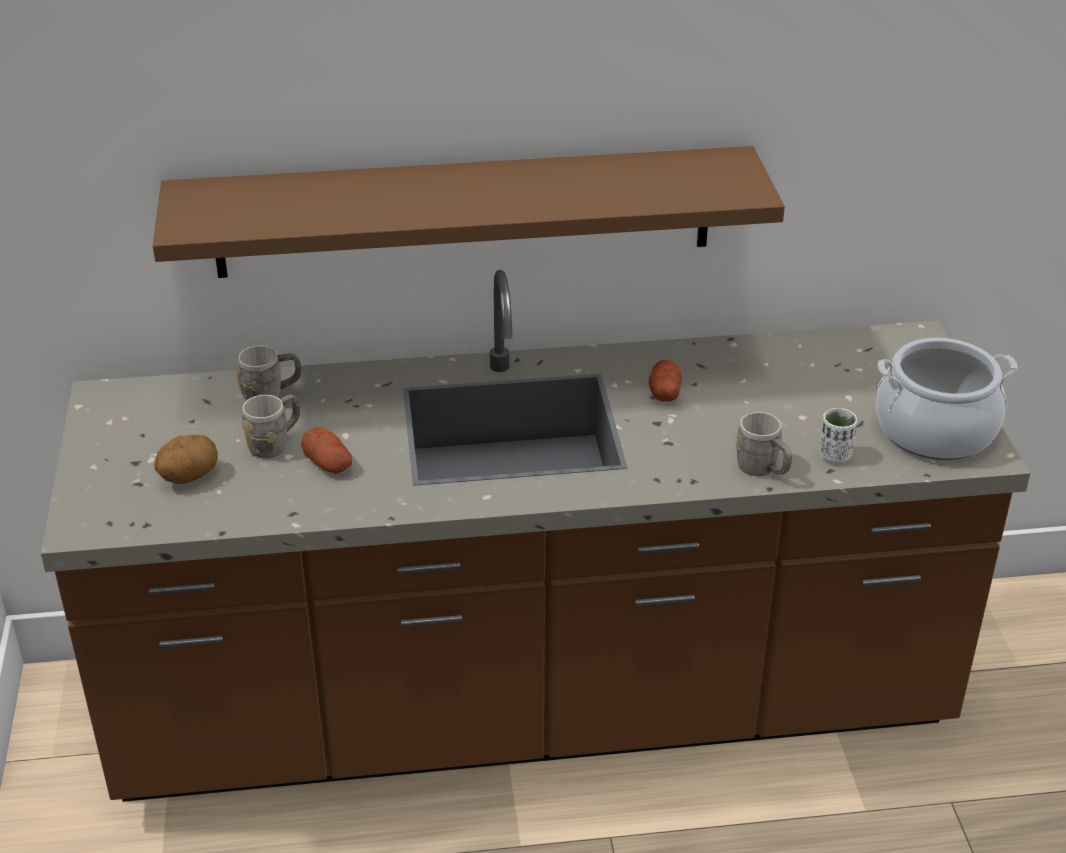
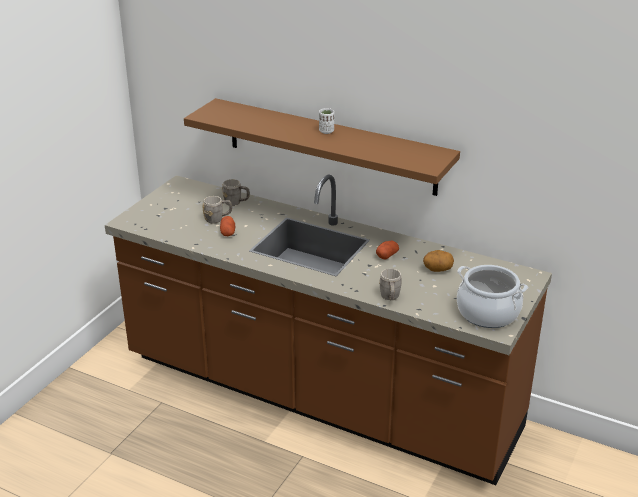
camera: 35 degrees right, 5 degrees down
potato [154,435,218,484] -> potato moved to [423,250,454,272]
white cup [819,408,857,463] -> white cup moved to [319,108,334,134]

